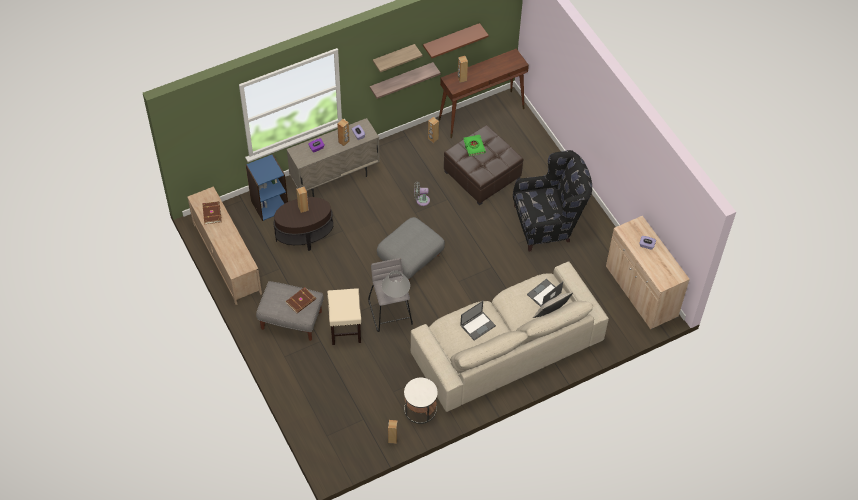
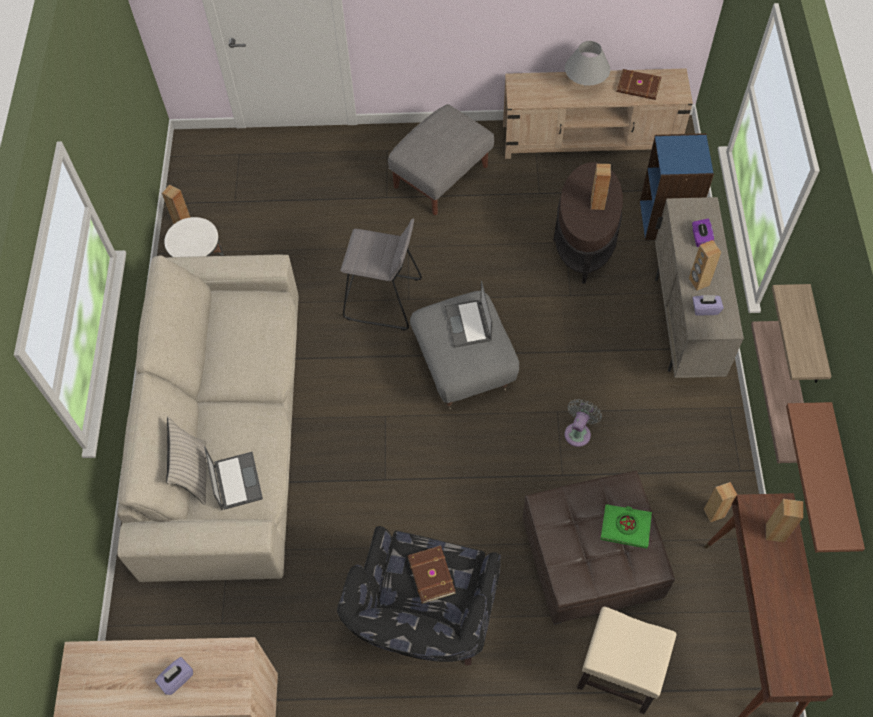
camera: 120 degrees right, 5 degrees up
brown book [286,287,316,313] -> brown book moved to [407,545,456,604]
beige stool [327,288,361,345] -> beige stool moved to [577,607,677,714]
grey table lamp [382,271,410,298] -> grey table lamp moved to [565,41,610,86]
laptop [460,301,496,340] -> laptop moved to [444,281,493,348]

